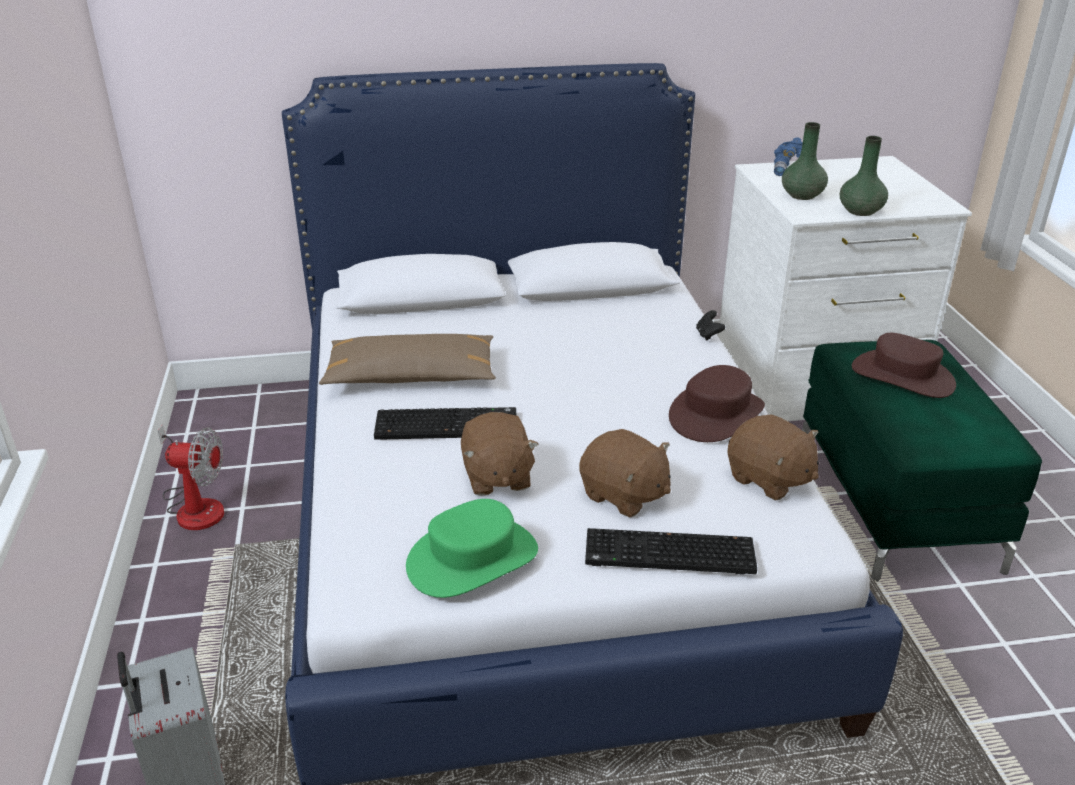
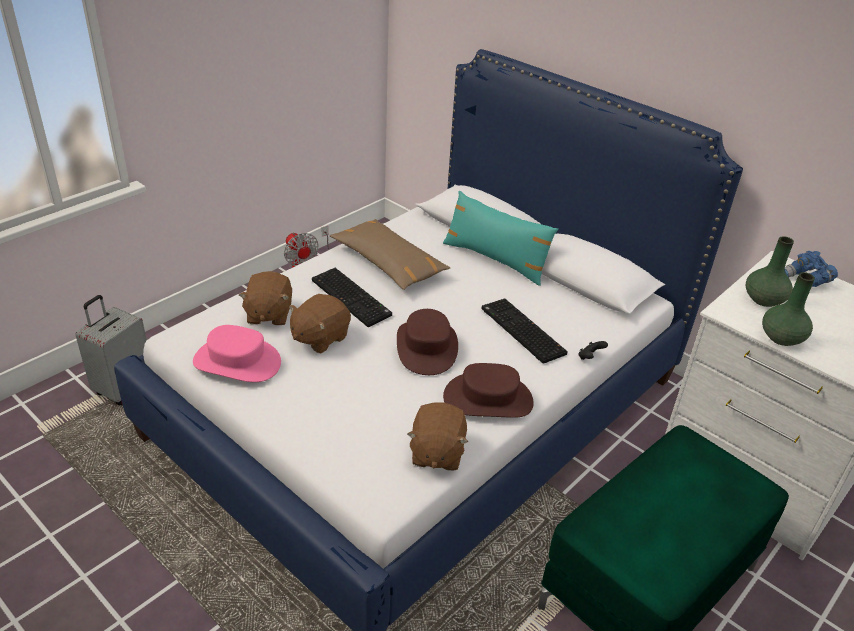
camera: 50 degrees right, 5 degrees up
green hat [406,499,538,598] -> pink hat [193,325,281,382]
brown plush toy [579,429,671,517] -> brown plush toy moved to [239,271,292,325]
keyboard [585,528,757,575] -> keyboard moved to [481,298,568,364]
brown hat [852,333,956,398] -> brown hat moved to [397,309,458,375]
none -> turquoise pillow [443,191,558,286]

